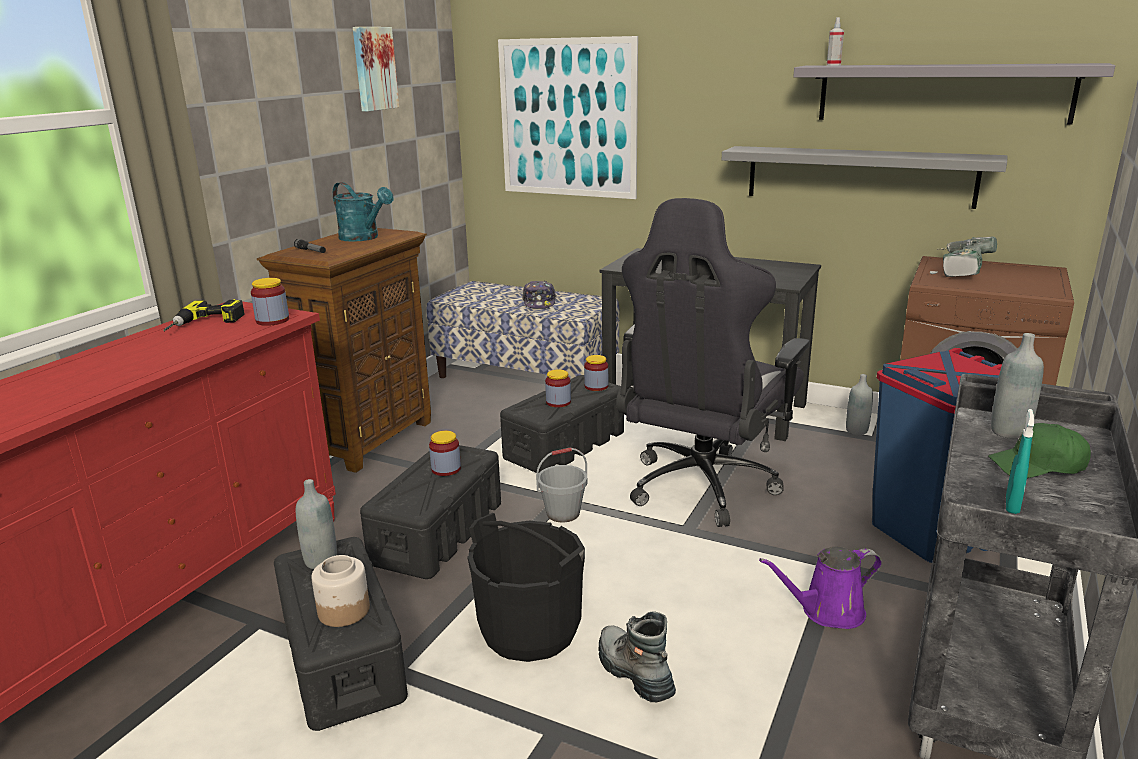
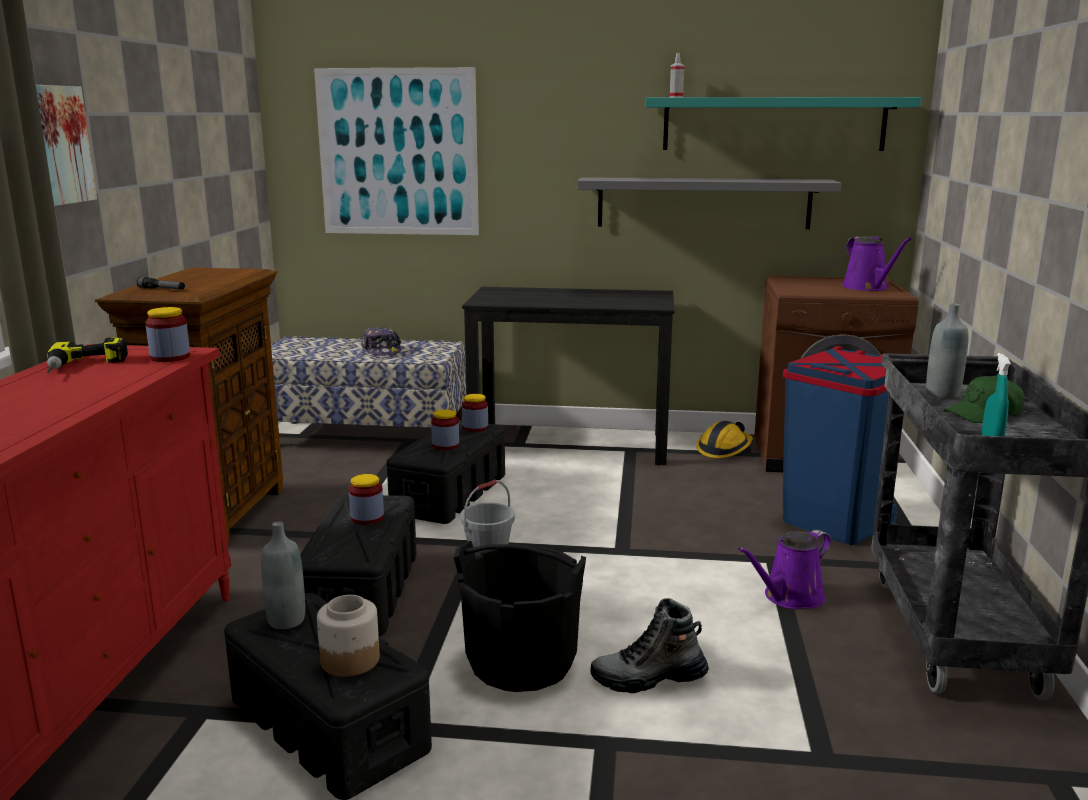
camera: 20 degrees left, 5 degrees down
turquoise watering can [333,182,394,242] -> none
picture [353,27,399,111] -> picture moved to [36,85,97,206]
boot [598,611,676,702] -> boot turned 45 degrees counterclockwise [590,598,709,693]
black office chair [616,198,810,527] -> none
grey shelf [793,63,1115,124] -> turquoise shelf [645,97,921,151]
grey bottle [846,374,873,435] -> hard hat [696,421,753,458]
power drill [930,237,997,277] -> none
none -> purple watering can [843,236,911,291]

